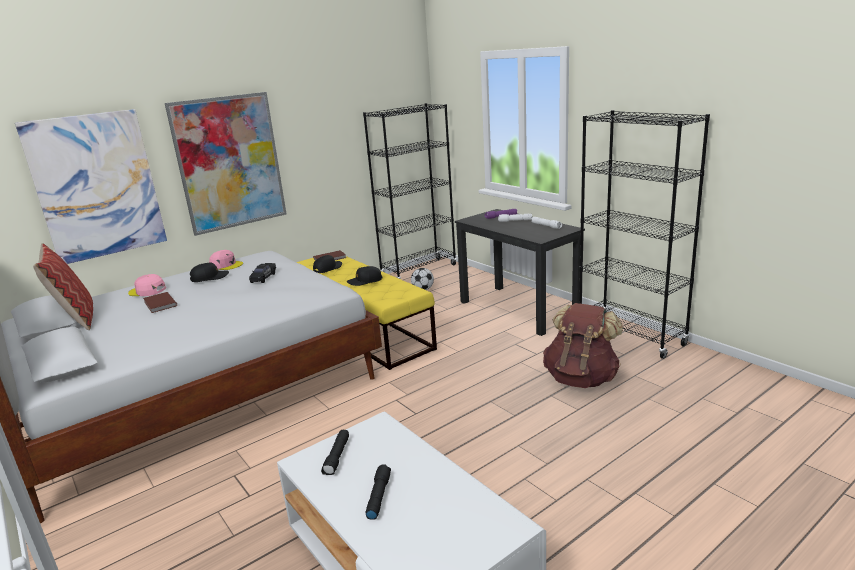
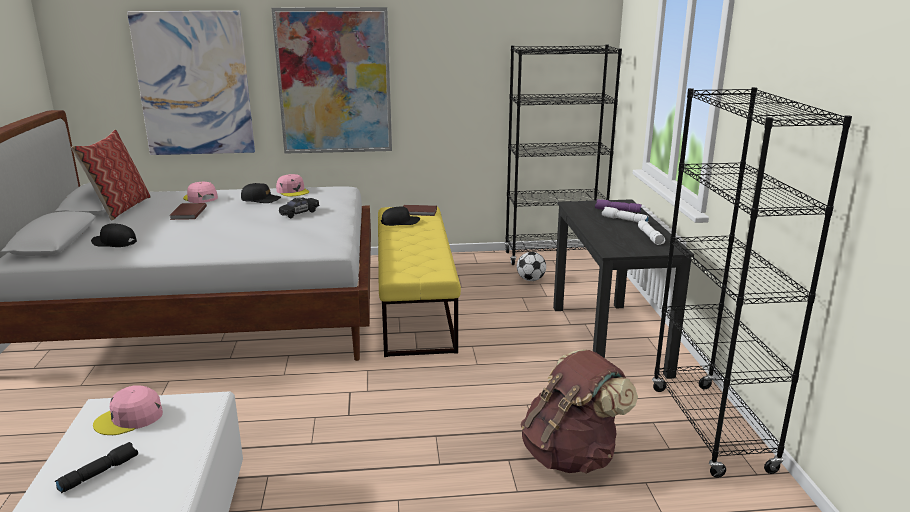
camera: 30 degrees right, 0 degrees up
black flashlight [321,430,349,475] -> pink cap [93,385,163,435]
black cap [347,266,383,286] -> black cap moved to [91,224,137,247]

